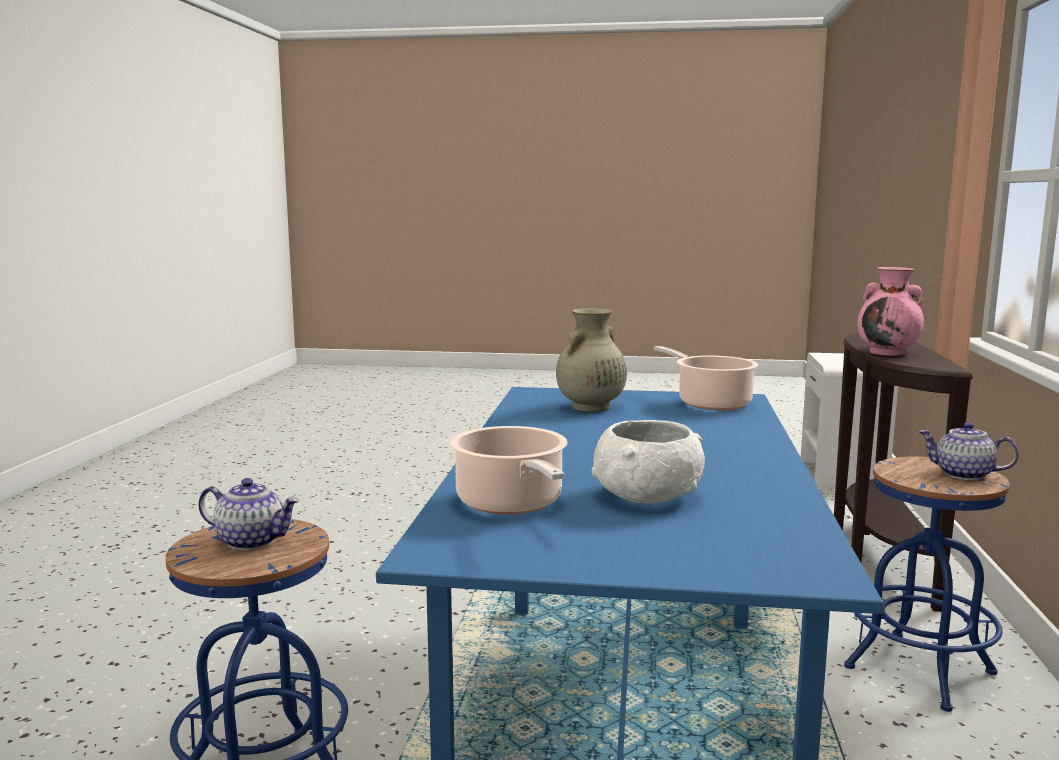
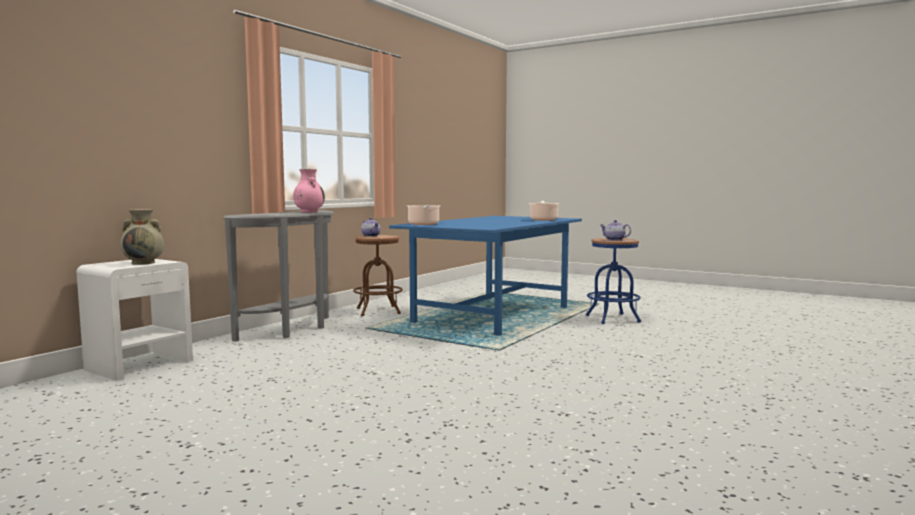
camera: 155 degrees left, 5 degrees down
beige vase [556,308,627,412] -> beige vase moved to [121,209,164,265]
white bowl [592,420,705,503] -> none
brown console table [834,333,973,612] -> grey console table [223,210,335,342]
blue stool [844,457,1010,712] -> brown stool [353,235,403,316]

